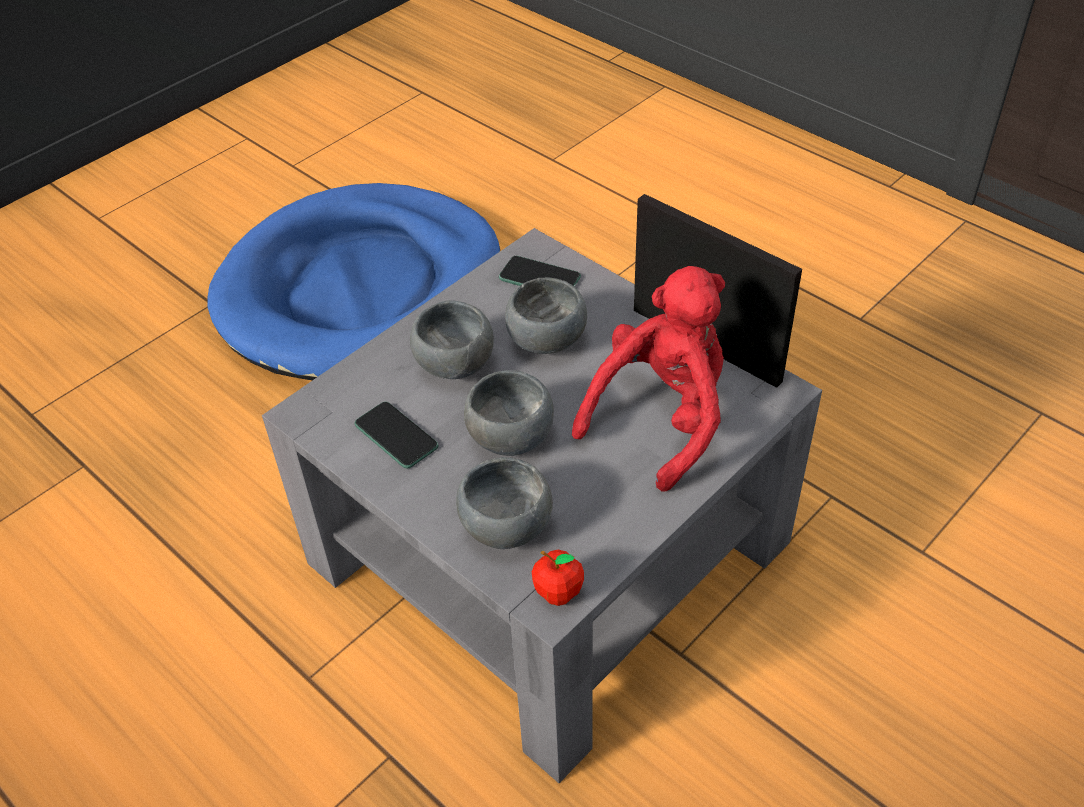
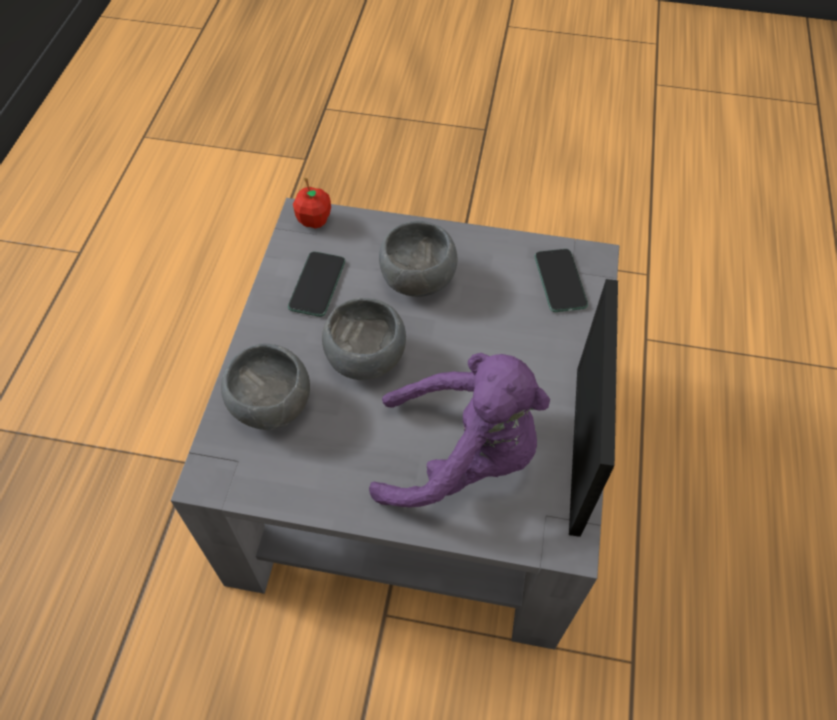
camera: 55 degrees right, 10 degrees up
blue dog bed [207,183,500,380] -> none
grey bowl [505,277,587,354] -> none
apple [532,550,584,606] -> apple moved to [293,178,331,228]
red plush toy [572,266,725,491] -> purple plush toy [369,353,550,507]

